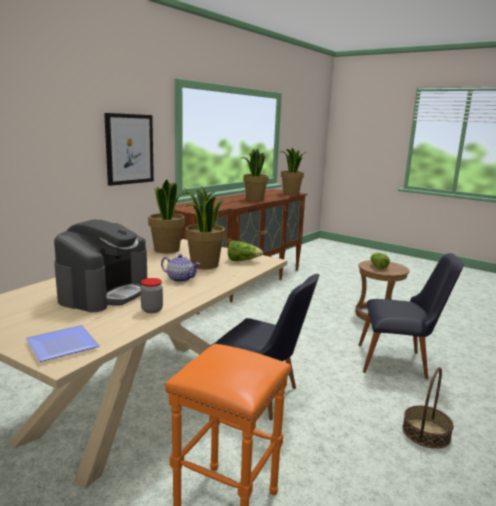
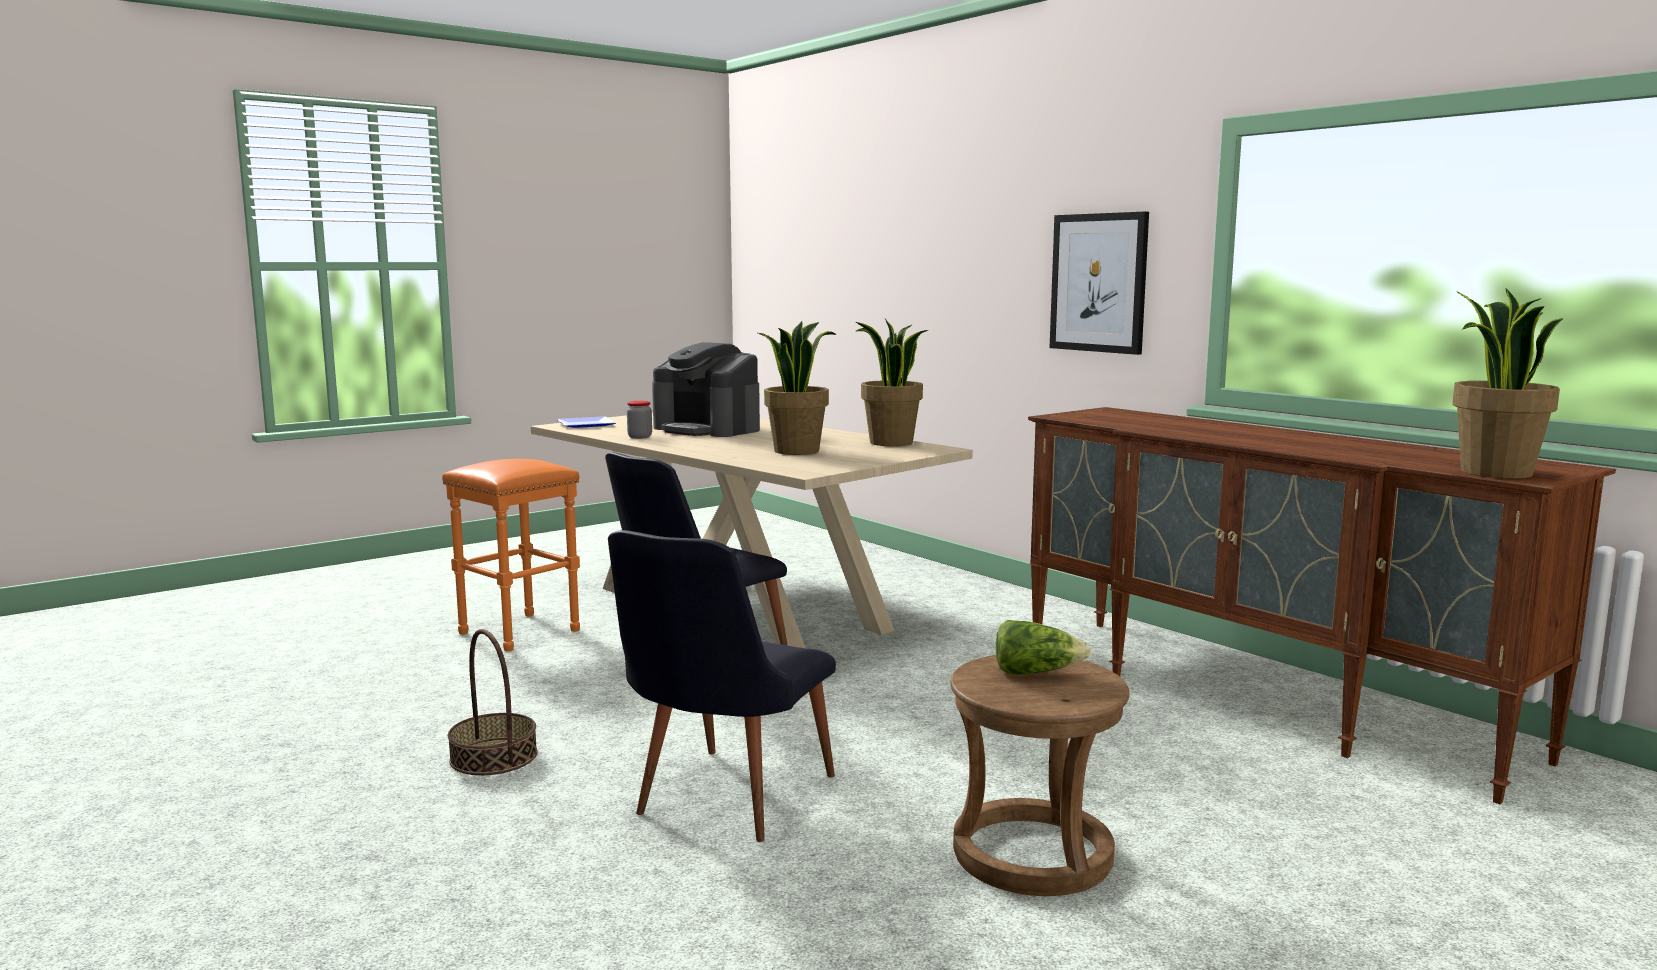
camera: 105 degrees right, 5 degrees down
teapot [161,254,200,282] -> none
lettuce [228,241,263,261] -> none
potted plant [240,149,269,201] -> none

